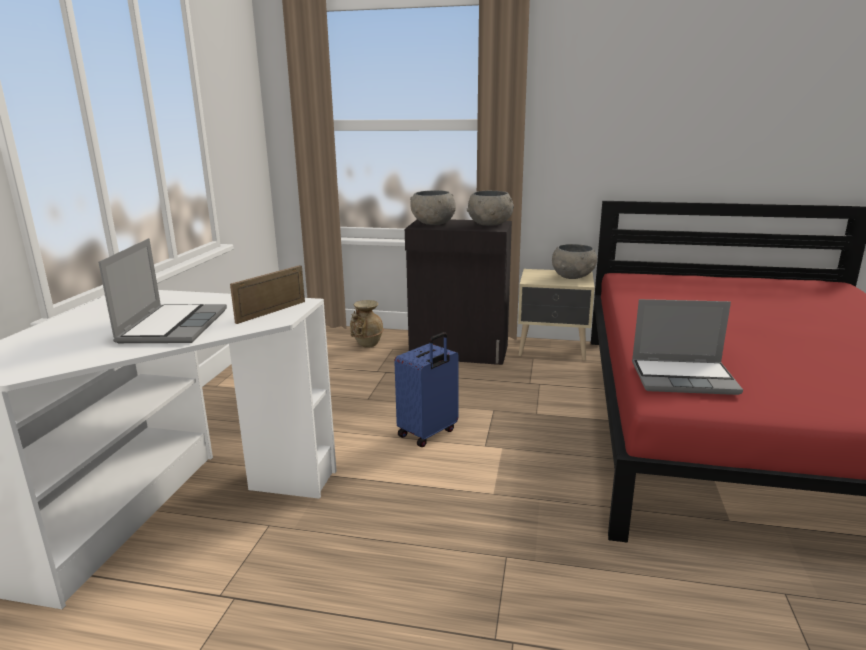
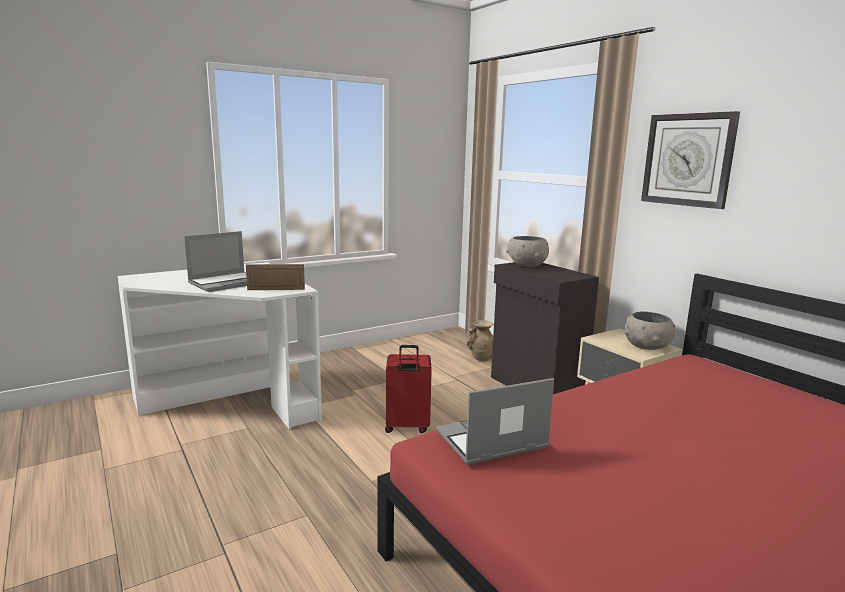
camera: 45 degrees right, 5 degrees down
blue suitcase [394,332,459,447] -> red suitcase [385,345,432,433]
grey bowl [467,191,514,226] -> none
laptop [632,299,743,395] -> laptop turned 105 degrees clockwise [436,378,554,465]
none -> wall clock [641,111,740,209]

